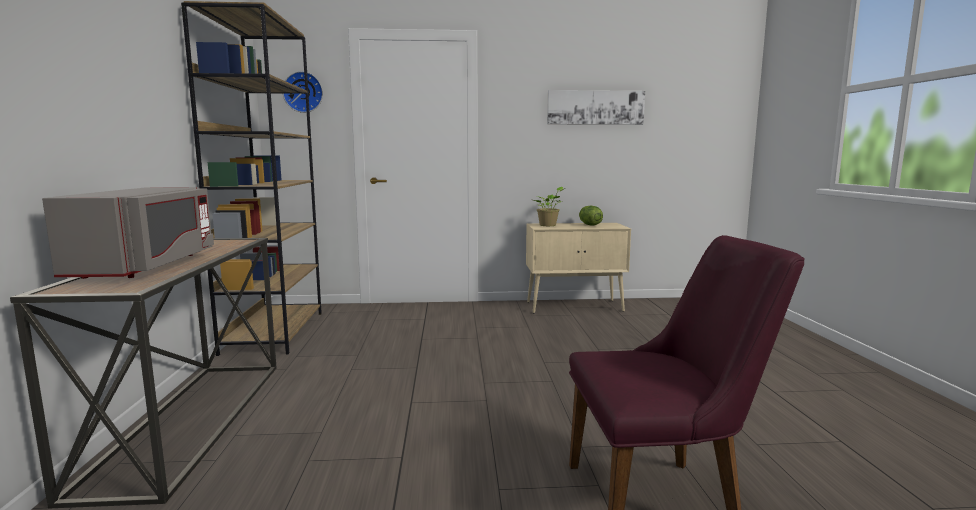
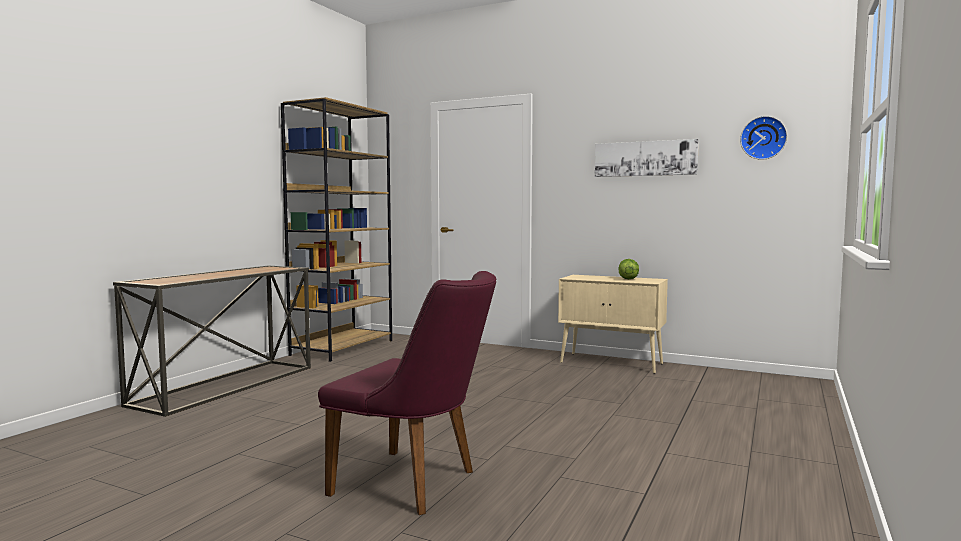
camera: 30 degrees right, 5 degrees down
grey microwave [42,187,214,279] -> none
wall clock [283,71,323,113] -> wall clock moved to [740,116,787,160]
potted plant [533,187,565,226] -> none

